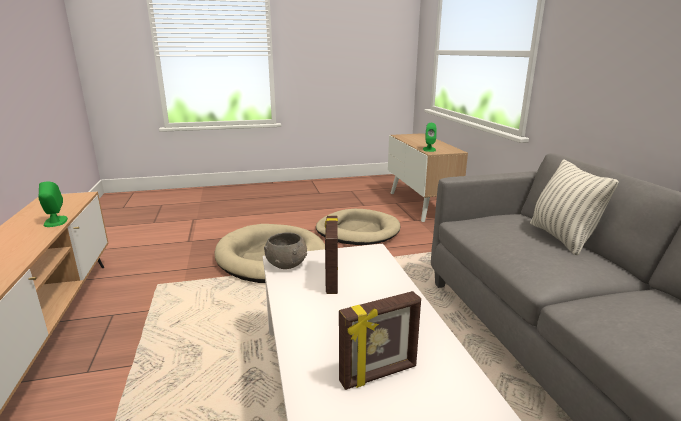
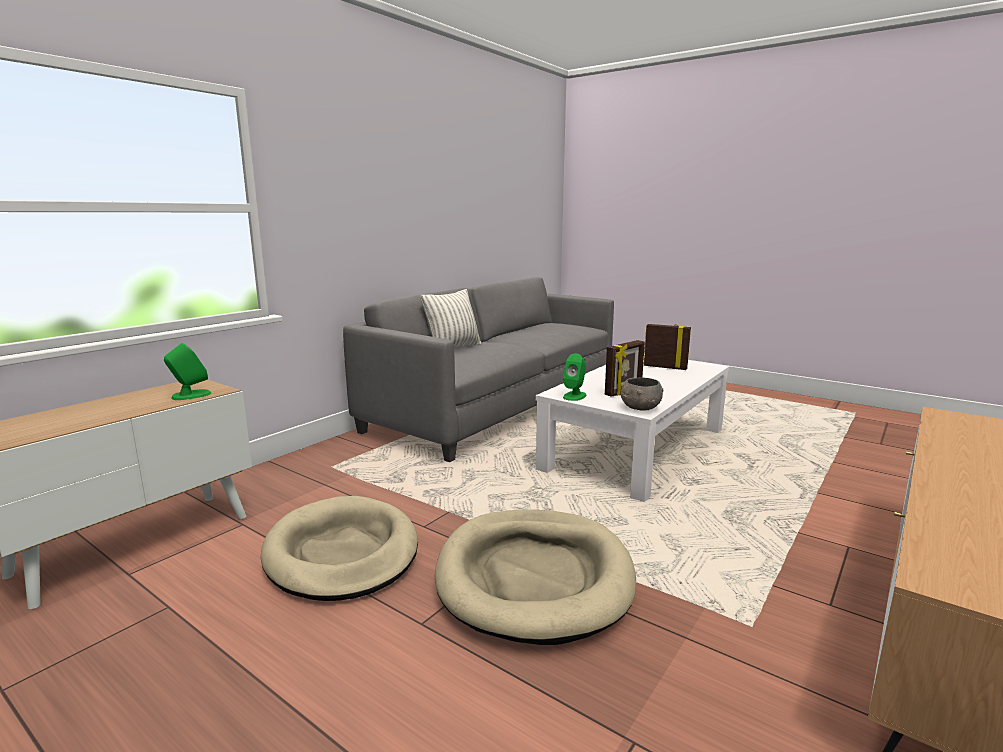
camera: 130 degrees left, 5 degrees down
green speaker [39,182,68,227] -> green speaker moved to [563,354,586,401]

